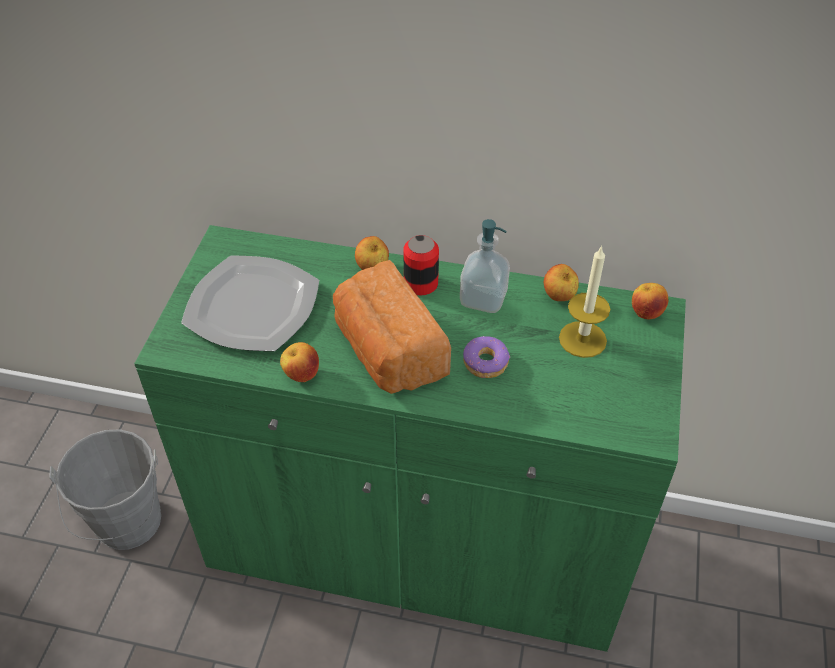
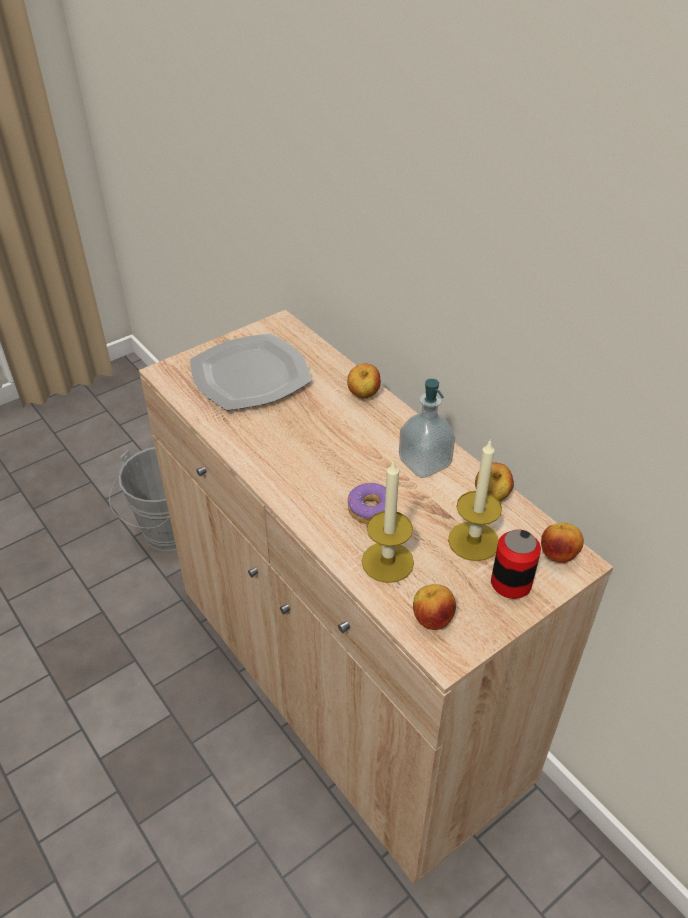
camera: 40 degrees right, 5 degrees down
green cabinet [134,225,686,652] -> beige cabinet [139,310,613,885]
apple [280,342,319,382] -> apple moved to [413,584,456,630]
bread [333,260,451,394] -> none
can [403,235,439,295] -> can moved to [491,529,541,599]
none -> candle [362,460,414,583]

